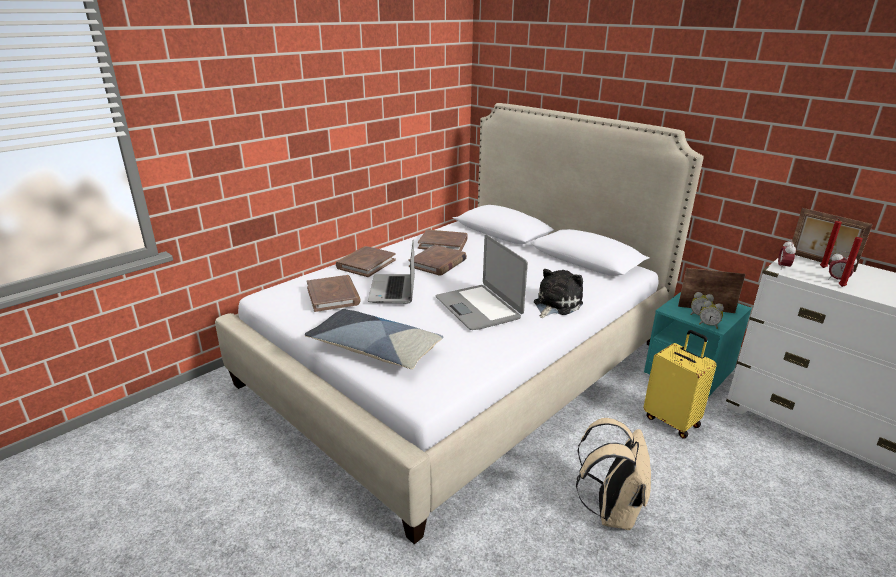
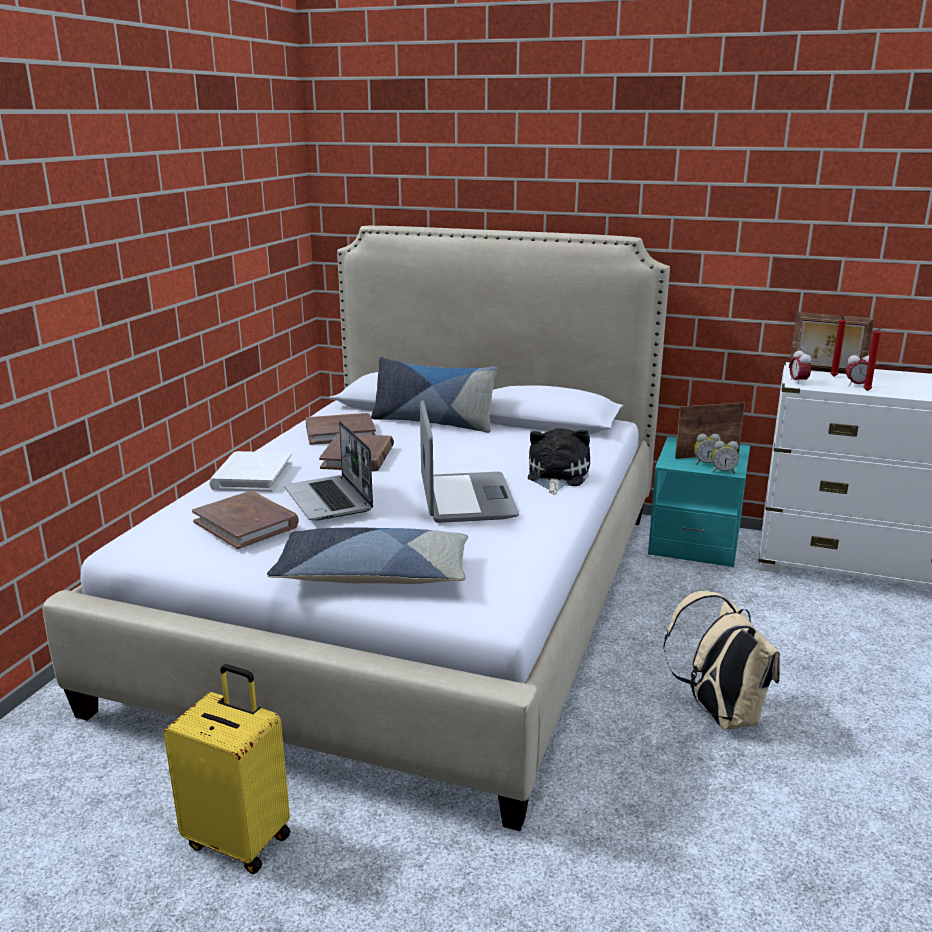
camera: 25 degrees left, 5 degrees down
brown book [336,246,396,277] -> white book [209,451,293,492]
laptop [436,235,528,330] -> laptop turned 135 degrees counterclockwise [420,401,519,523]
yellow suitcase [643,330,717,438] -> yellow suitcase moved to [164,664,290,874]
none -> pillow [371,357,497,433]

